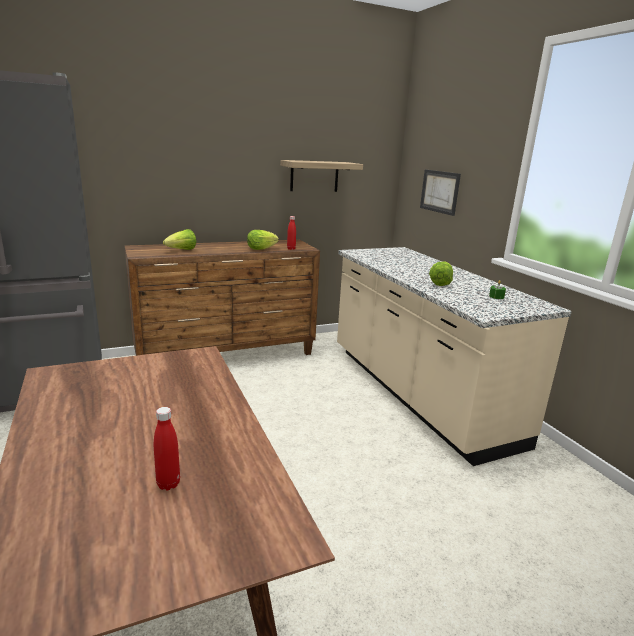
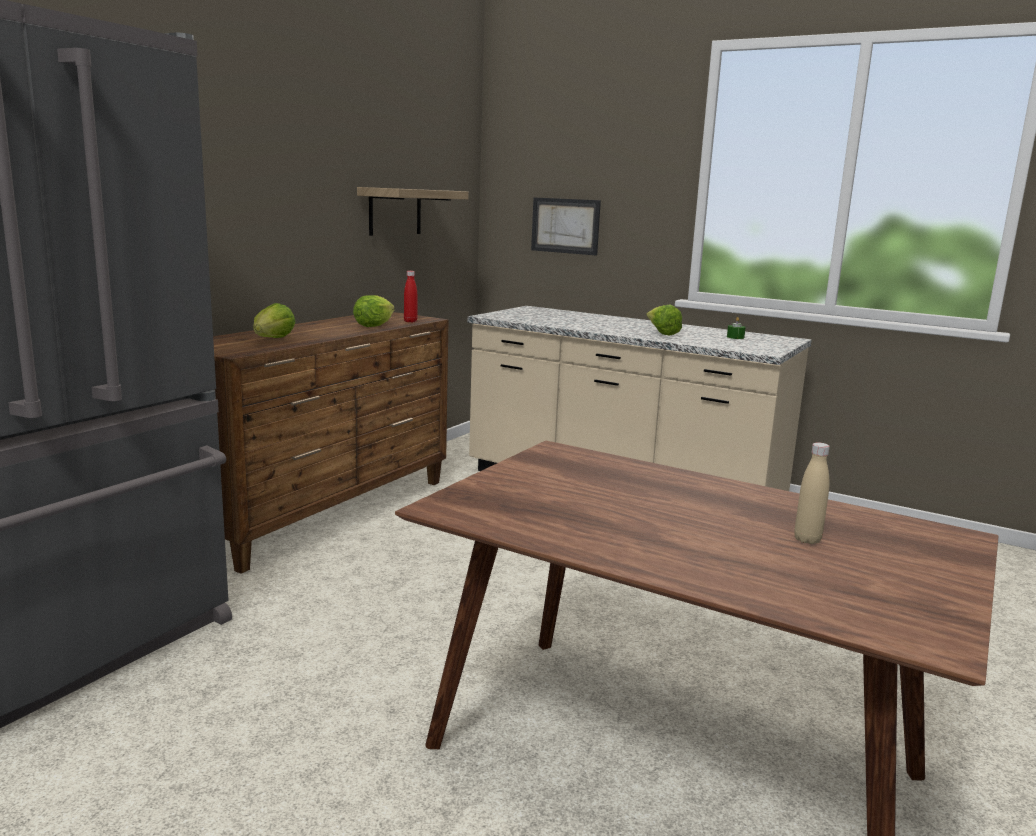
camera: 35 degrees left, 5 degrees down
red bottle [154,407,180,490] -> beige bottle [794,443,830,544]

